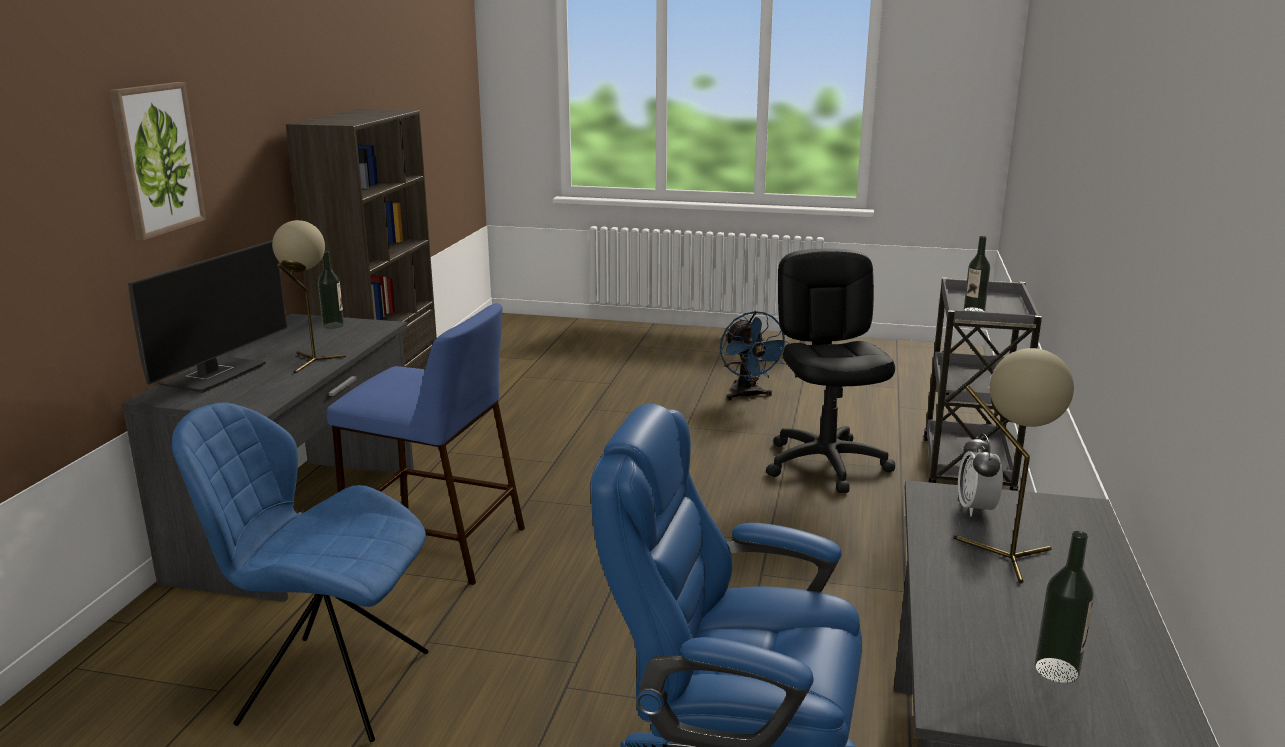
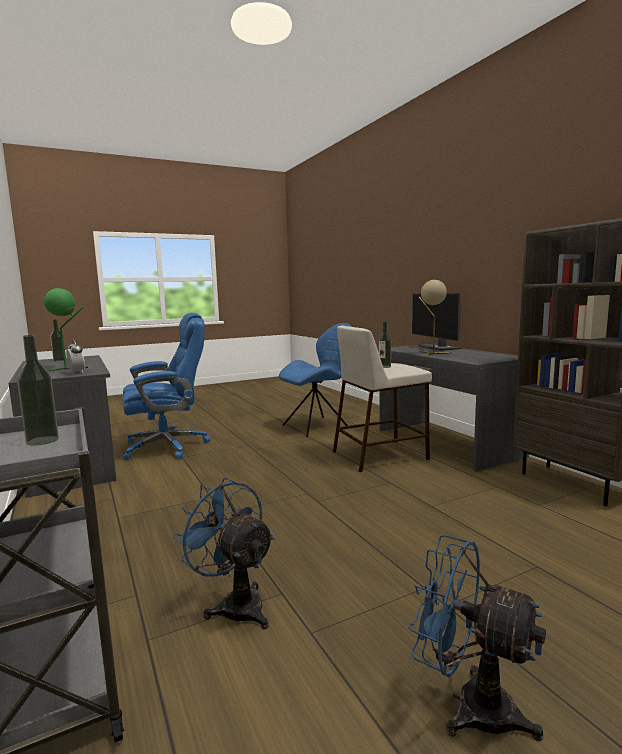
camera: 140 degrees right, 10 degrees down
picture [109,82,206,240] -> none
bottle [318,251,344,329] -> bottle moved to [379,321,391,368]
blue stool [327,303,525,585] -> beige stool [333,325,432,472]
black office chair [766,248,895,493] -> blue fan [173,478,275,629]
beige table lamp [954,348,1074,584] -> green table lamp [44,288,88,371]

